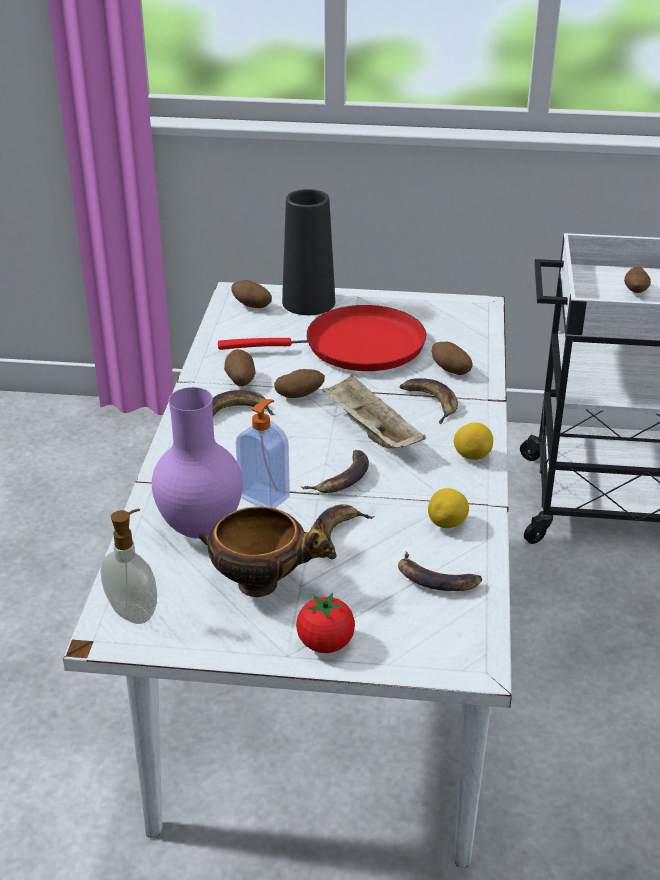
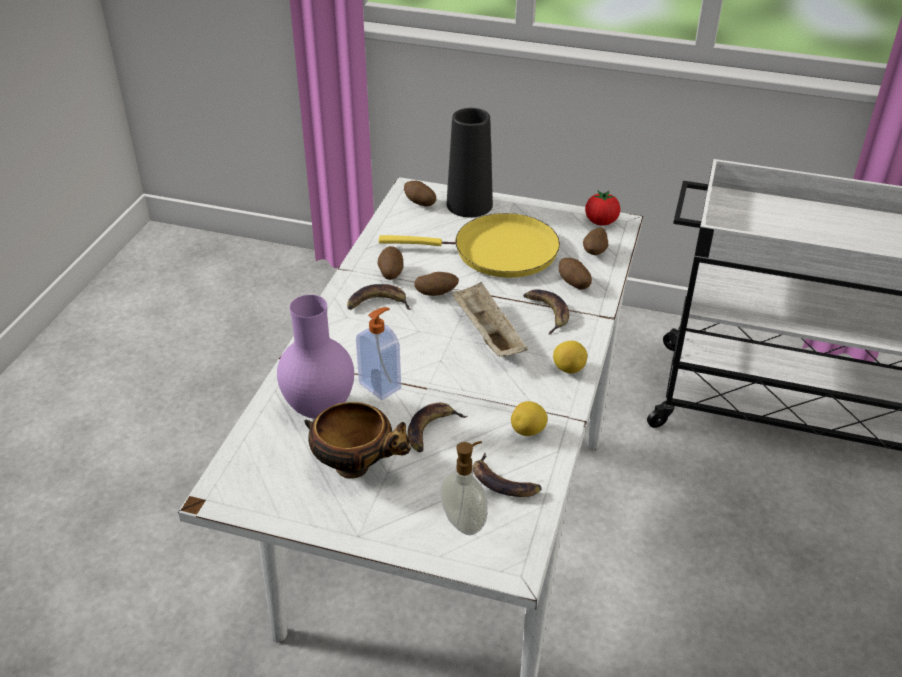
camera: 10 degrees right, 5 degrees up
soap dispenser [101,508,157,624] -> soap dispenser moved to [440,441,488,535]
red frying pan [218,305,426,371] -> yellow frying pan [379,213,560,278]
tomato [296,593,355,653] -> tomato moved to [585,190,620,226]
banana [301,450,369,493] -> none
potato [624,266,651,293] -> potato moved to [583,227,608,255]

